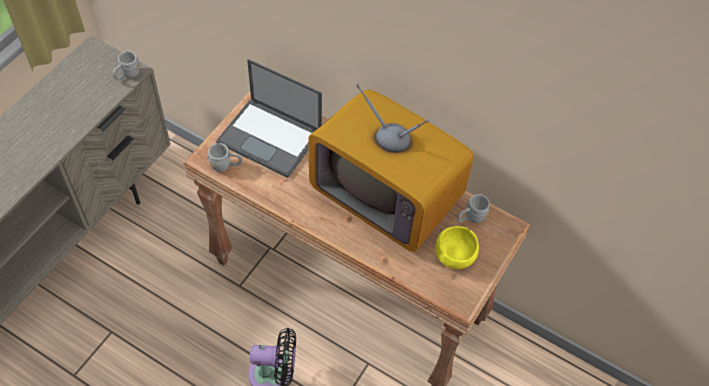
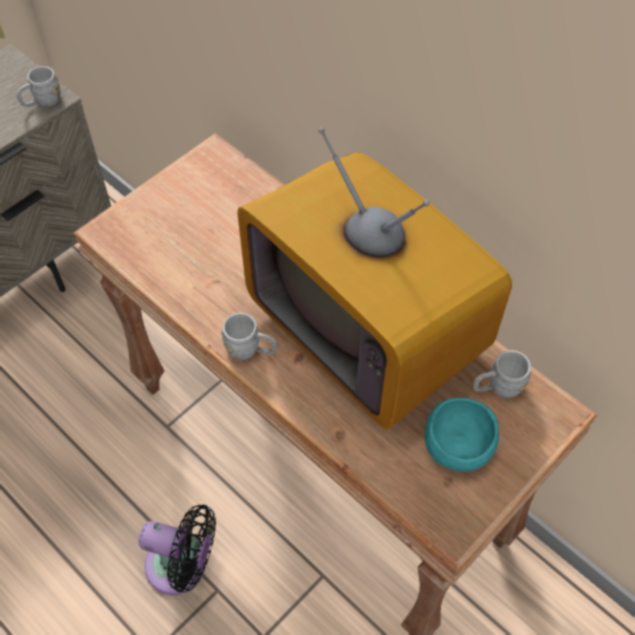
camera: 15 degrees right, 0 degrees up
grey mug [207,143,242,172] -> grey mug moved to [221,313,277,360]
laptop [216,59,322,178] -> none
yellow bowl [435,226,479,269] -> turquoise bowl [425,398,499,472]

